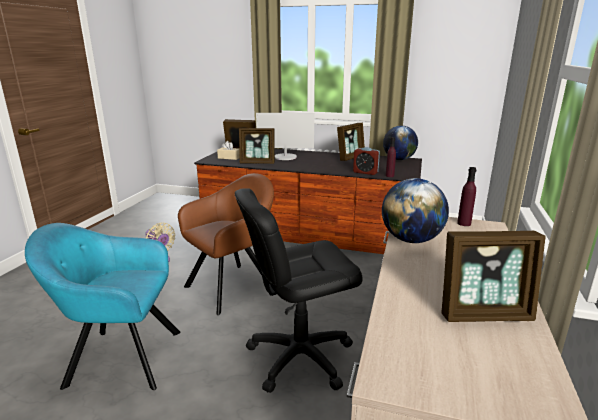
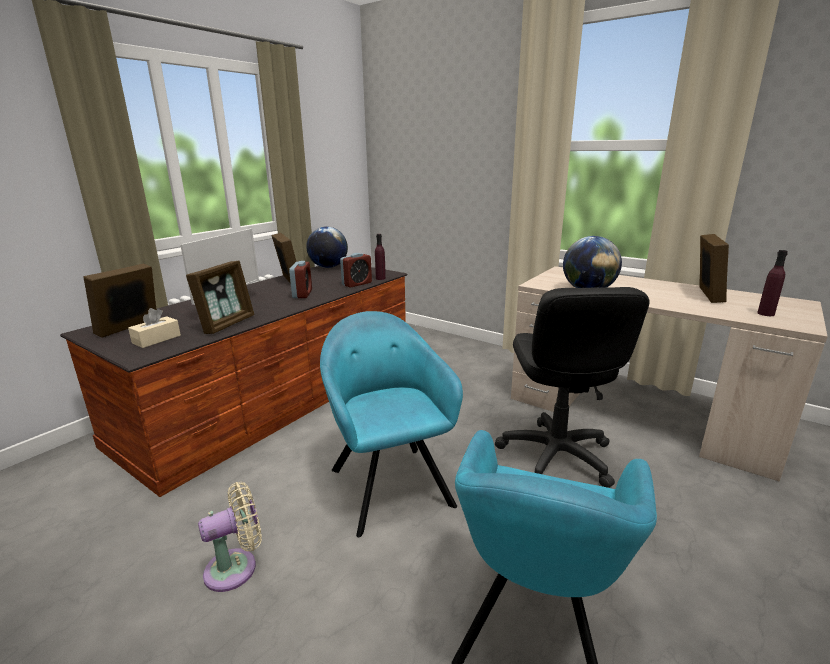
camera: 70 degrees left, 0 degrees up
brown armchair [178,173,274,315] -> turquoise armchair [320,311,463,537]
purple bottle [457,167,476,226] -> purple bottle moved to [757,250,788,316]
none -> alarm clock [289,261,312,298]

